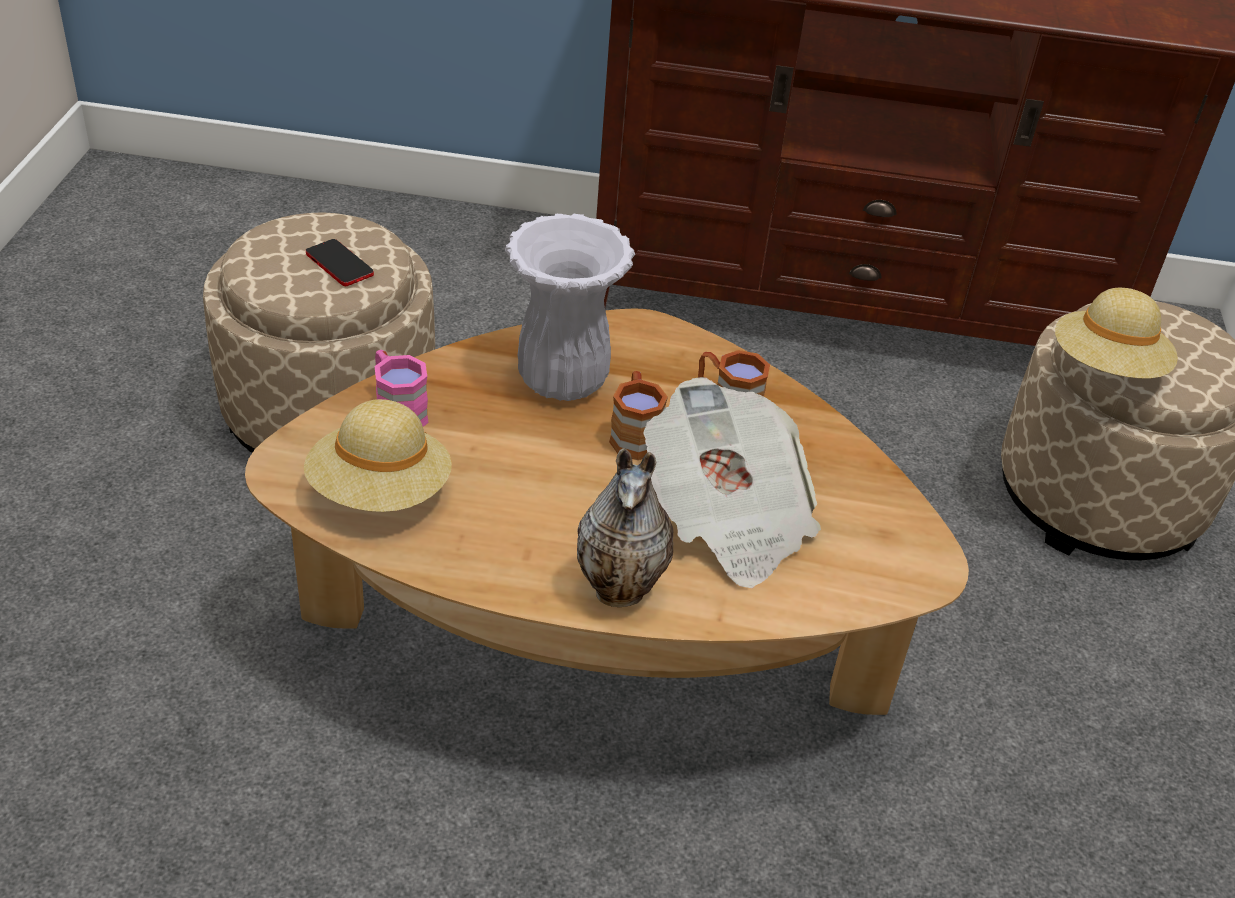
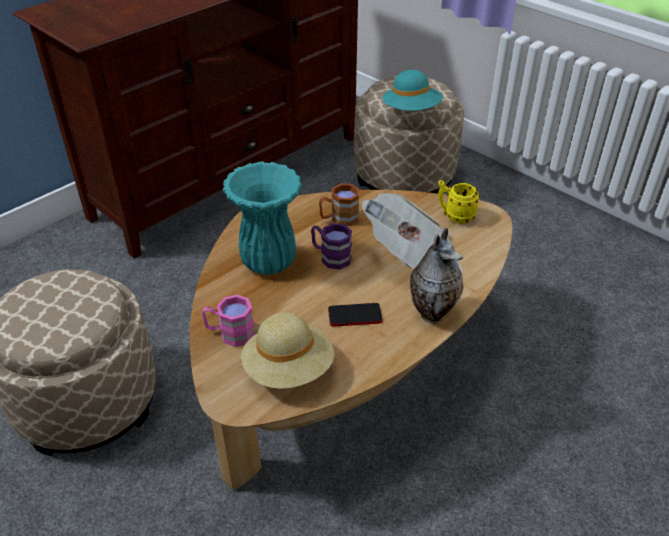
camera: 50 degrees left, 0 degrees up
phone [306,239,374,286] -> phone moved to [328,303,383,326]
white vase [505,213,635,401] -> turquoise vase [223,161,302,275]
brown mug [609,371,668,460] -> purple mug [311,223,352,269]
beige hat [1055,288,1178,379] -> turquoise hat [382,70,443,111]
none -> yellow mug [438,180,480,224]

